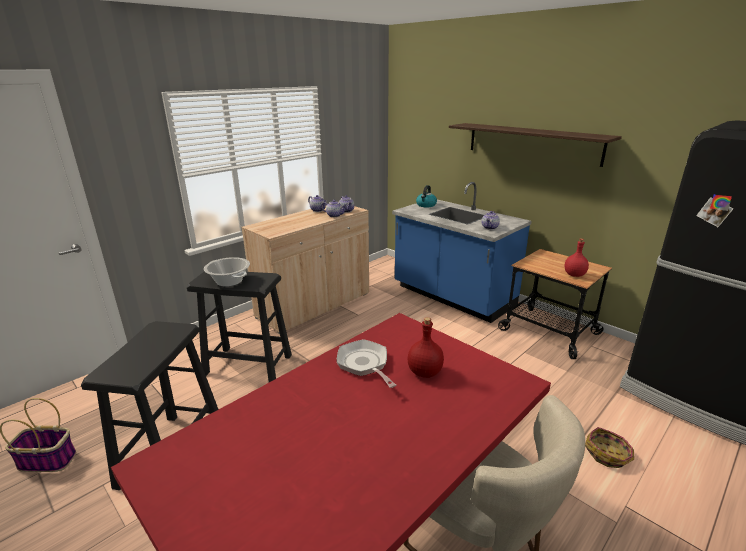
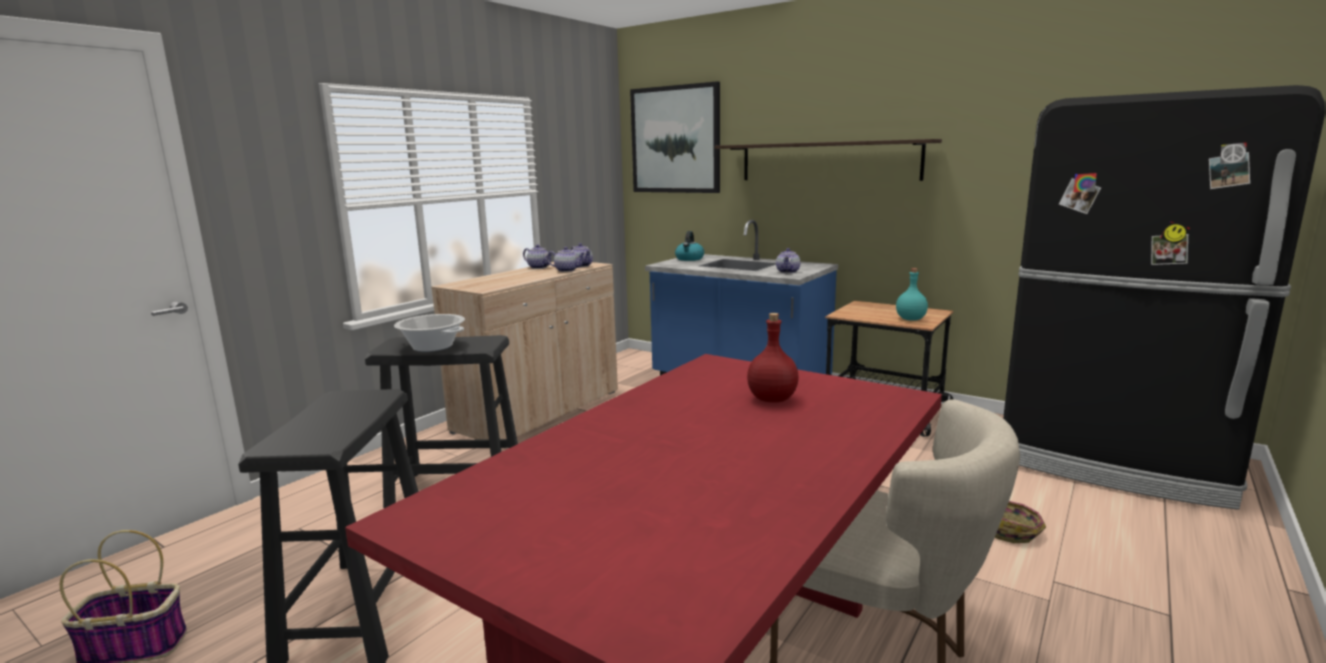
camera: 10 degrees left, 10 degrees down
frying pan [337,339,396,388] -> none
red bottle [564,238,589,277] -> turquoise bottle [896,268,928,321]
none -> picture [630,81,720,193]

